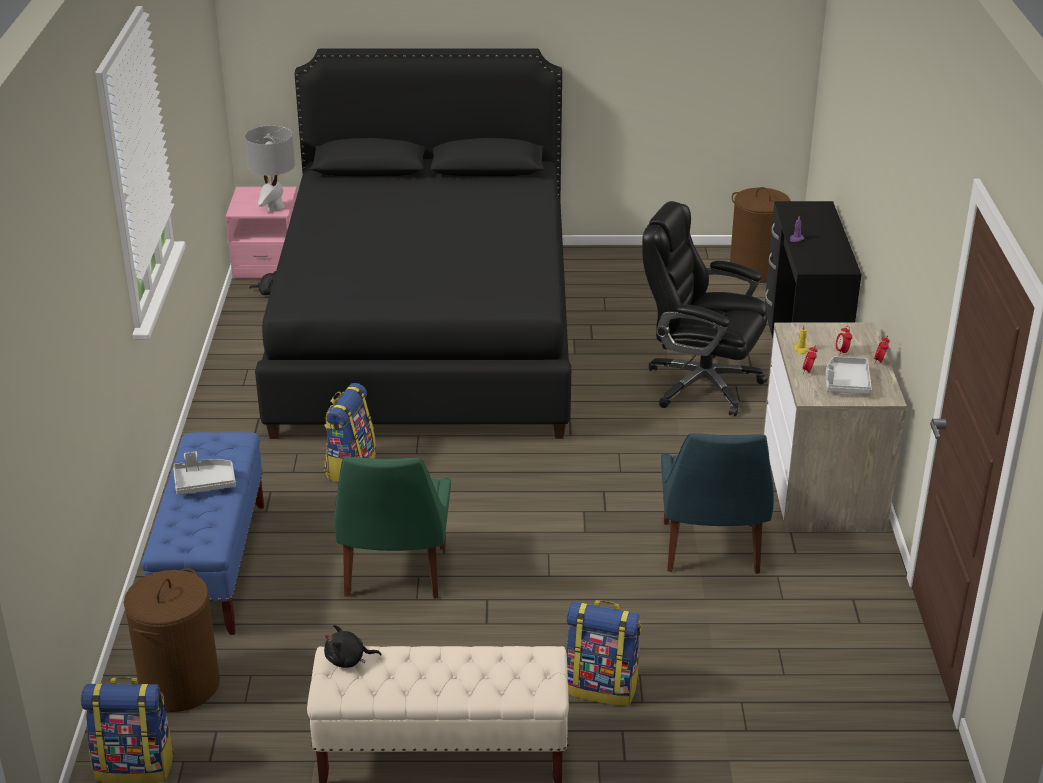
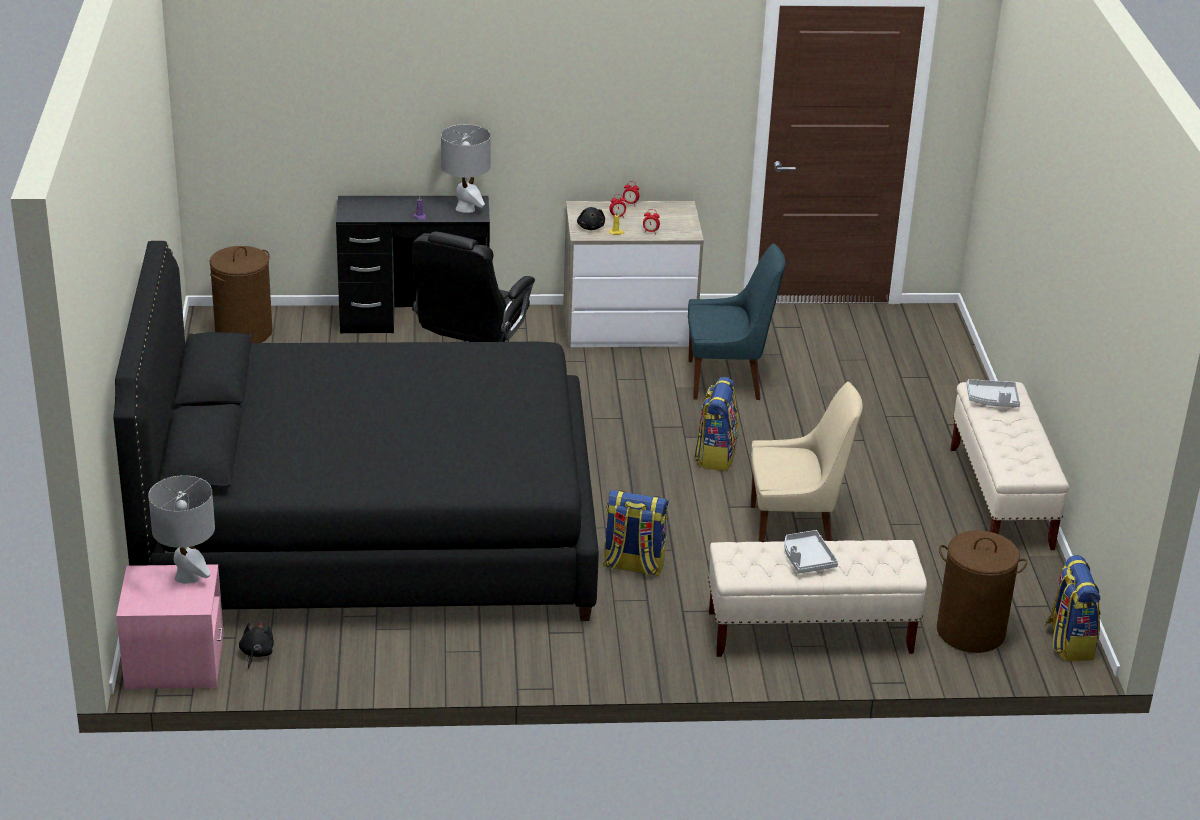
camera: 95 degrees left, 0 degrees up
blue bench [141,432,264,635] -> beige bench [708,540,927,657]
black plush toy [324,625,382,668] -> black plush toy moved to [577,207,605,230]
green chair [334,457,451,599] -> beige chair [751,382,863,542]
backpack [566,600,641,706] -> backpack moved to [694,377,739,471]
grey tray [825,356,872,394] -> grey tray moved to [966,379,1020,407]
none -> grey table lamp [441,124,491,213]

